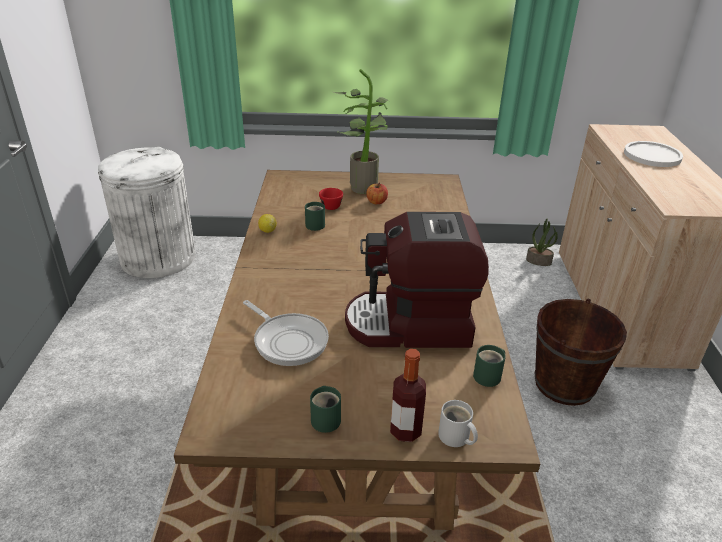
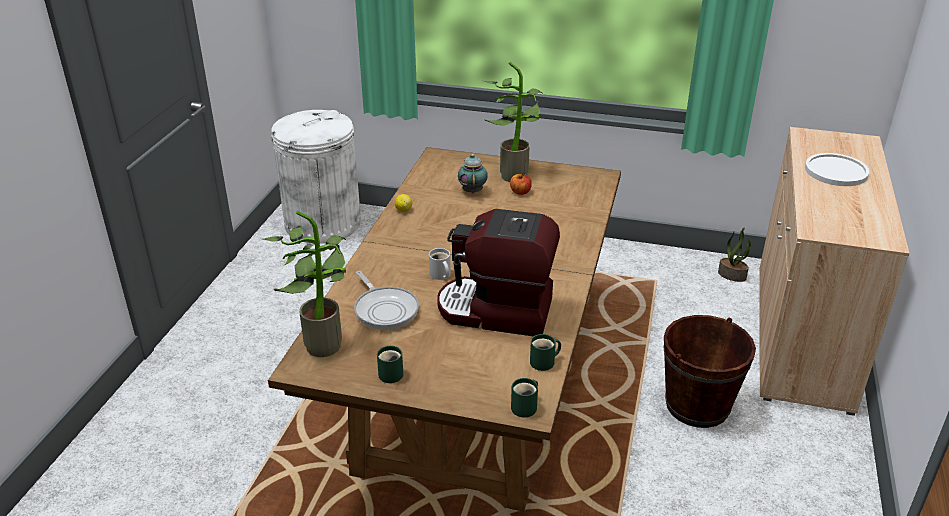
camera: 15 degrees right, 0 degrees up
green mug [305,202,325,231] -> green mug moved to [511,378,538,418]
red cup [319,188,343,210] -> teapot [458,154,488,193]
bottle [390,349,426,442] -> none
white mug [438,400,478,447] -> white mug moved to [429,248,451,280]
none -> potted plant [262,211,346,357]

